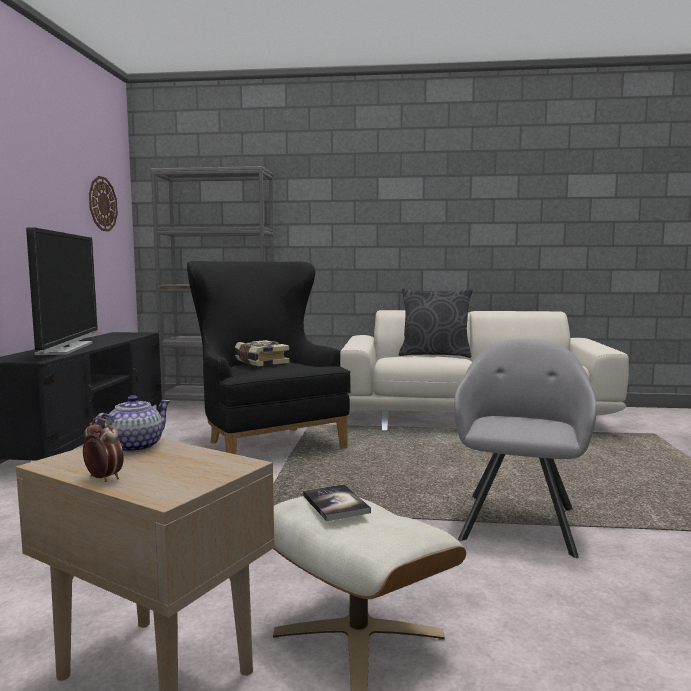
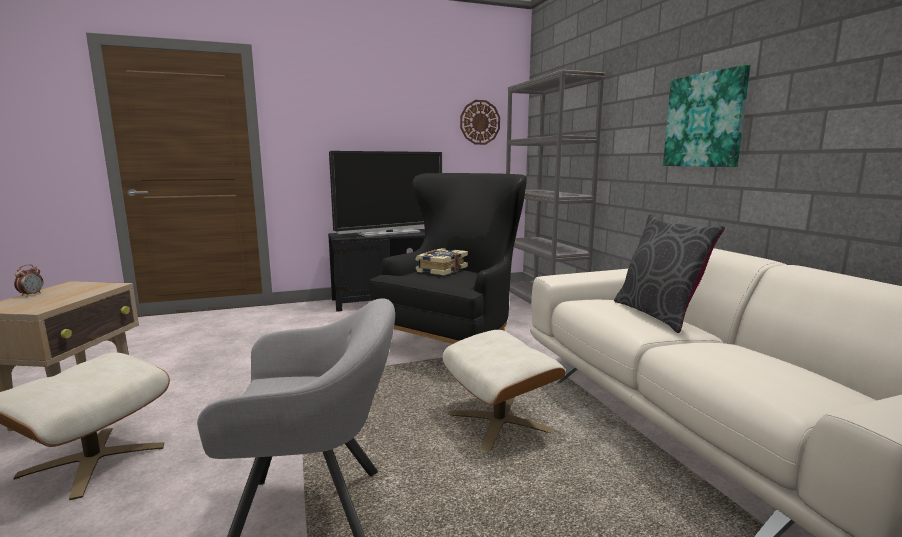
camera: 65 degrees right, 5 degrees up
teapot [94,395,171,453] -> none
book [303,484,371,521] -> none
none -> beige ottoman [443,330,566,452]
none -> picture [663,64,750,167]

